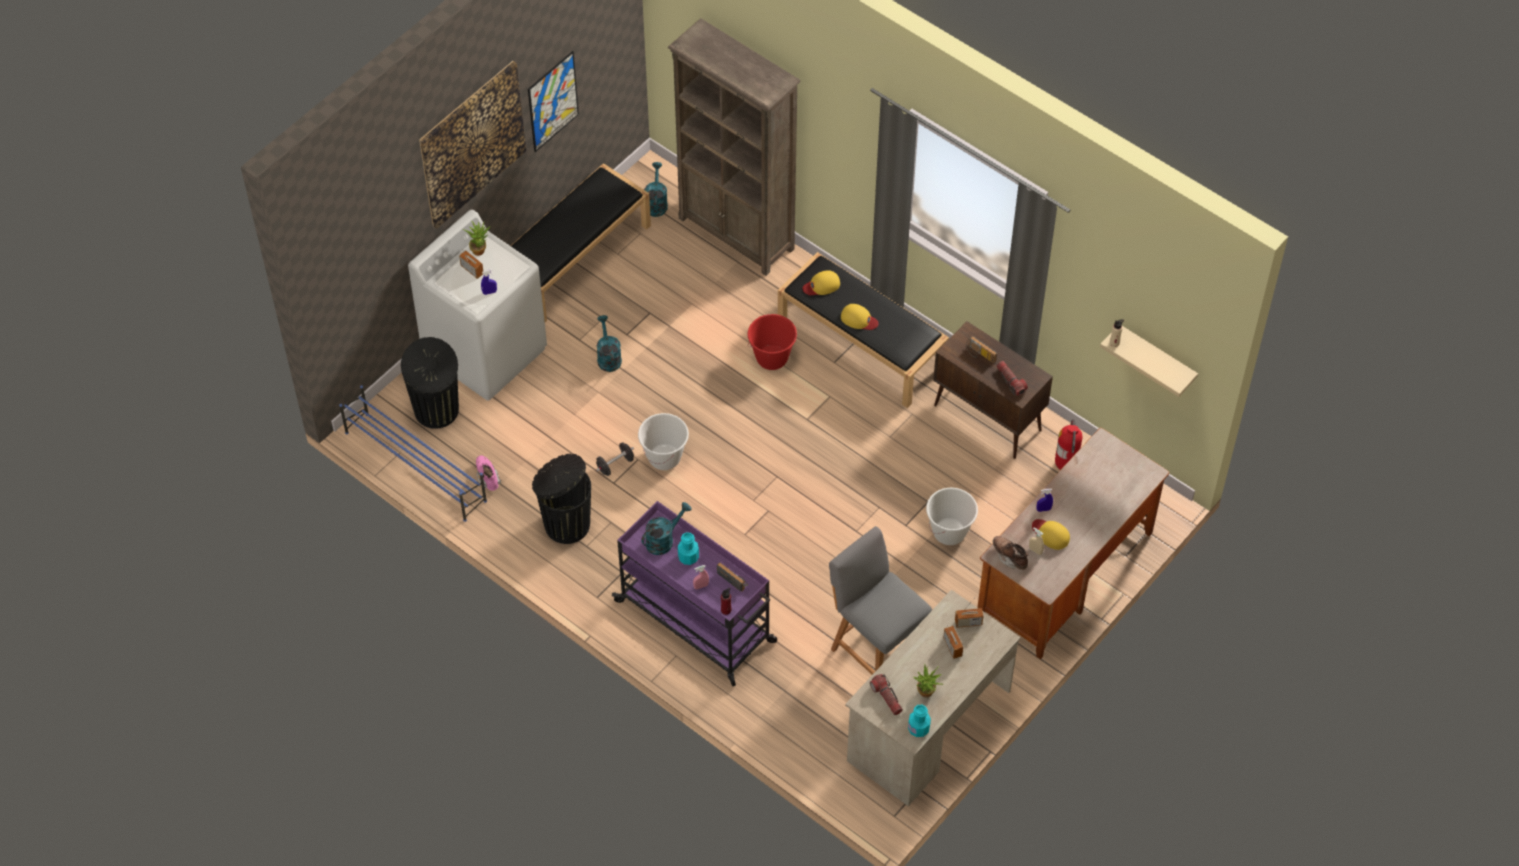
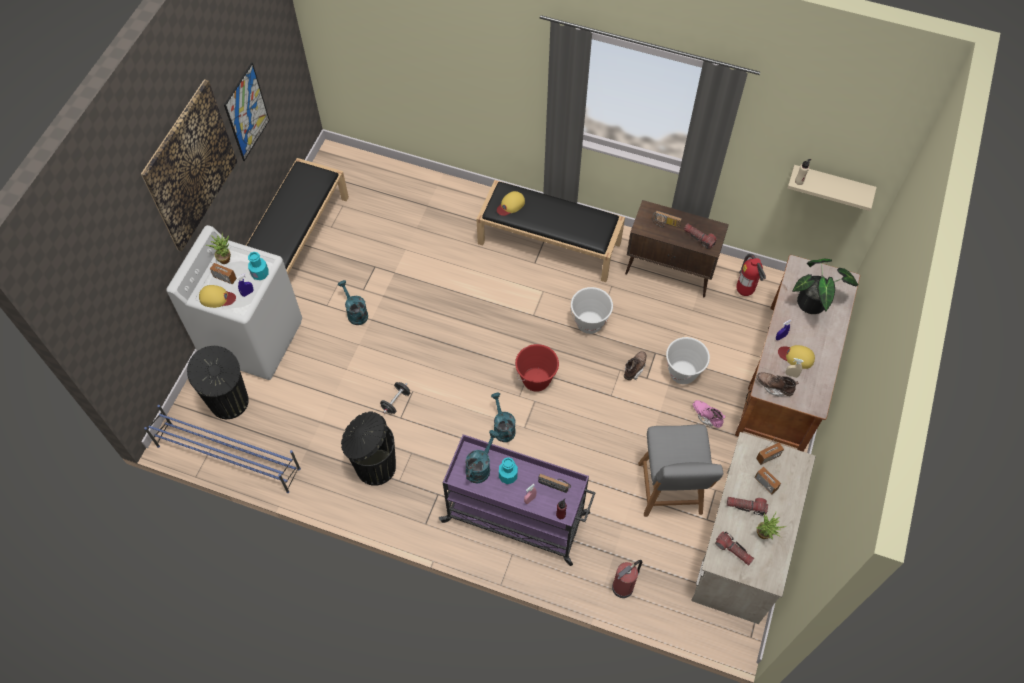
camera: 20 degrees left, 5 degrees up
pink boot [476,455,501,491] -> pink boot moved to [693,400,725,428]
white bucket [638,413,689,470] -> white bucket moved to [571,287,613,334]
turquoise watering can [644,162,668,217] -> turquoise watering can moved to [491,393,516,442]
brown bookcase [668,18,801,276] -> none
red bucket [747,314,797,370] -> red bucket moved to [515,344,559,392]
grey chair [829,526,932,675] -> grey chair turned 120 degrees counterclockwise [638,424,723,517]
yellow cap [841,304,879,330] -> yellow cap moved to [199,285,236,308]
turquoise bottle [908,705,931,737] -> turquoise bottle moved to [248,252,269,280]
none -> fire extinguisher [612,560,642,598]
none -> brown boot [624,351,647,380]
none -> flashlight [727,497,768,516]
none -> potted plant [792,259,858,314]

